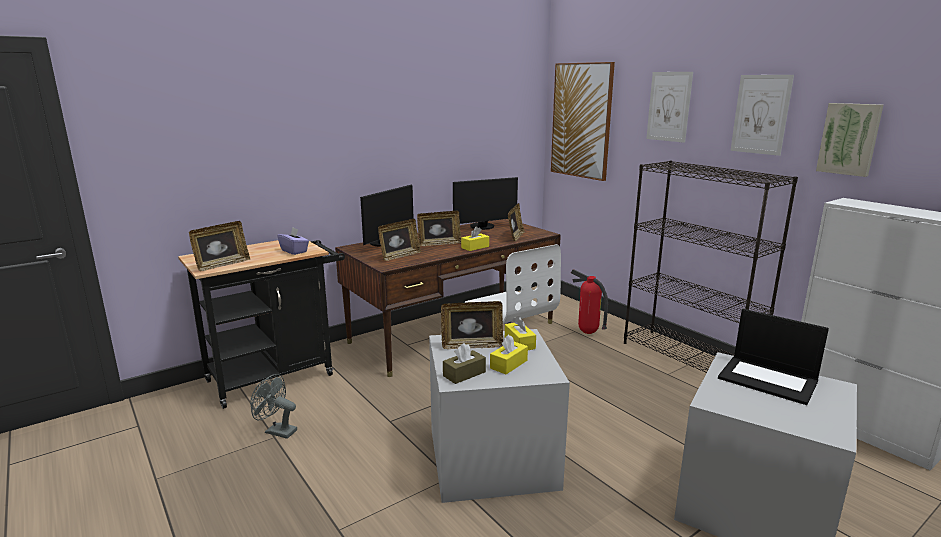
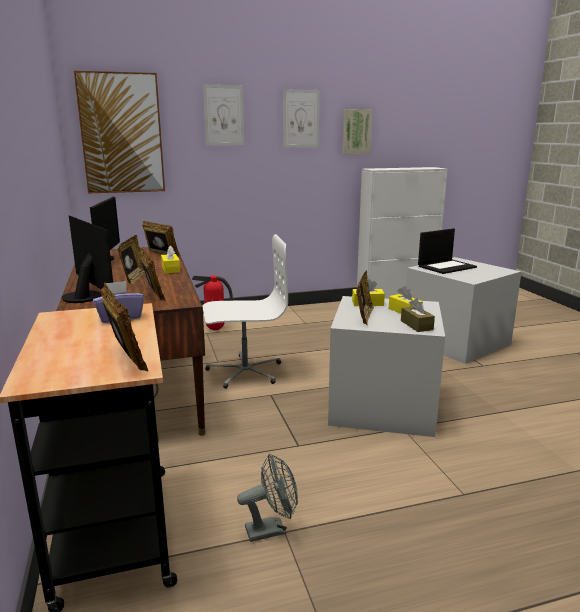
camera: 70 degrees left, 0 degrees up
grey fan [250,374,297,439] -> grey fan turned 150 degrees counterclockwise [237,454,298,542]
black bookcase [624,161,798,373] -> none

